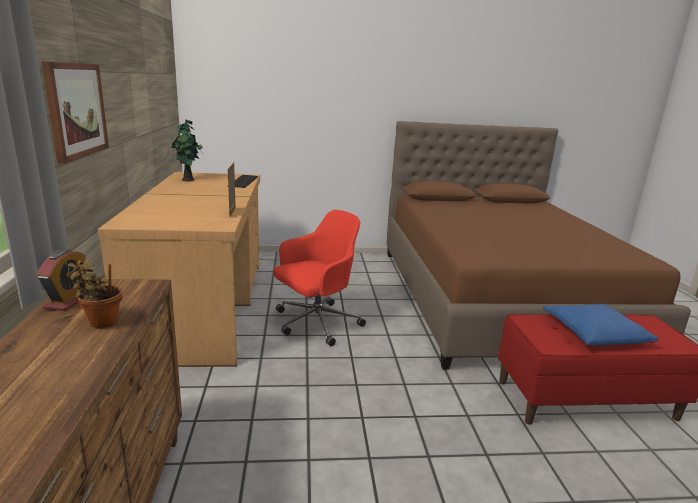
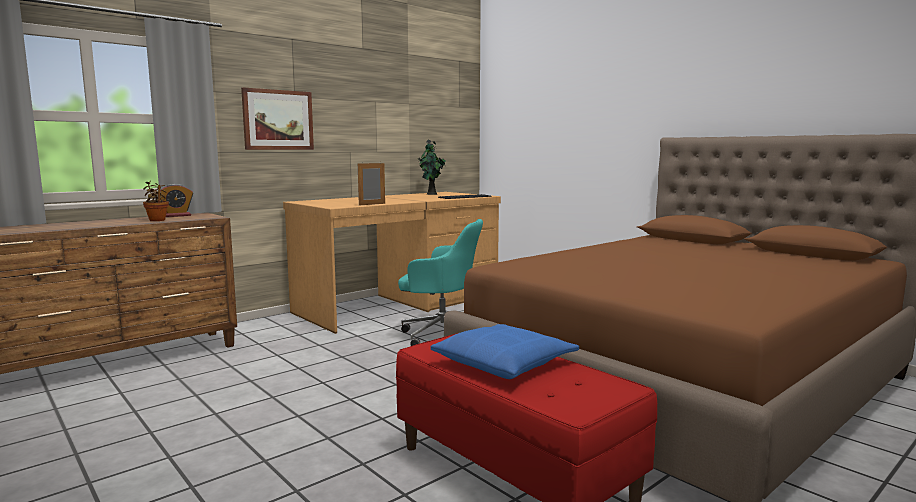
camera: 55 degrees right, 10 degrees down
red office chair [273,210,366,346] -> turquoise office chair [398,219,483,346]

